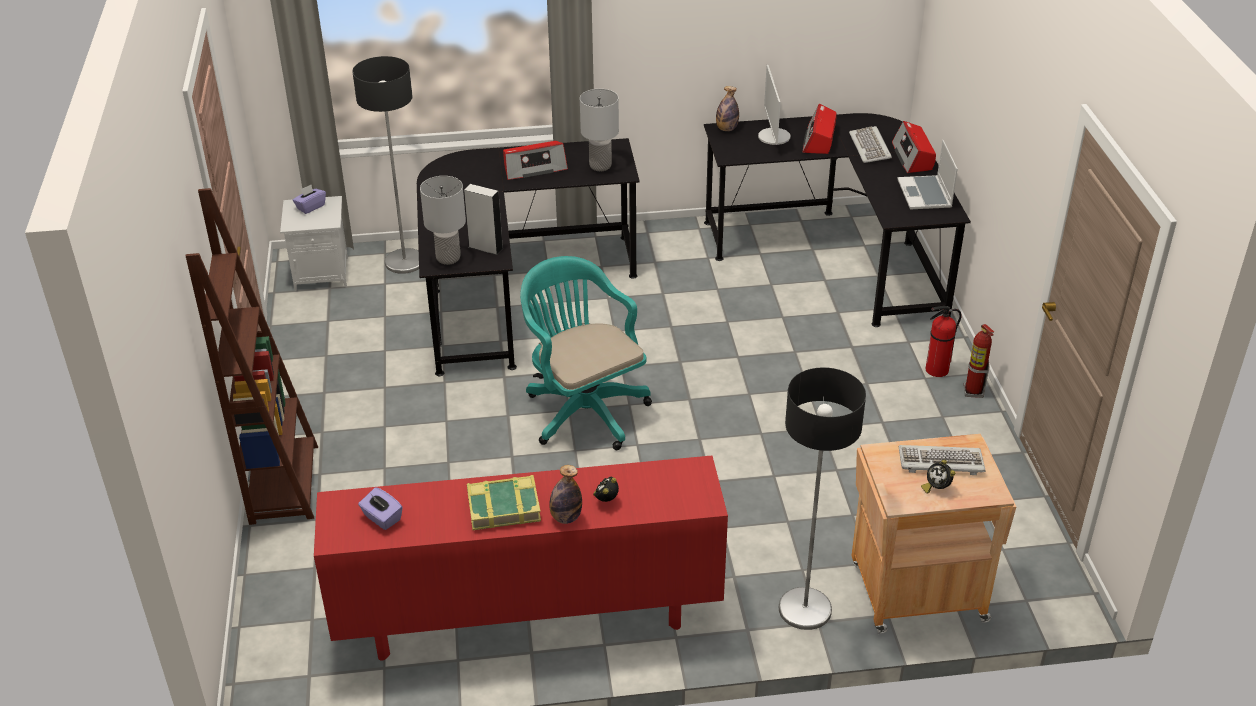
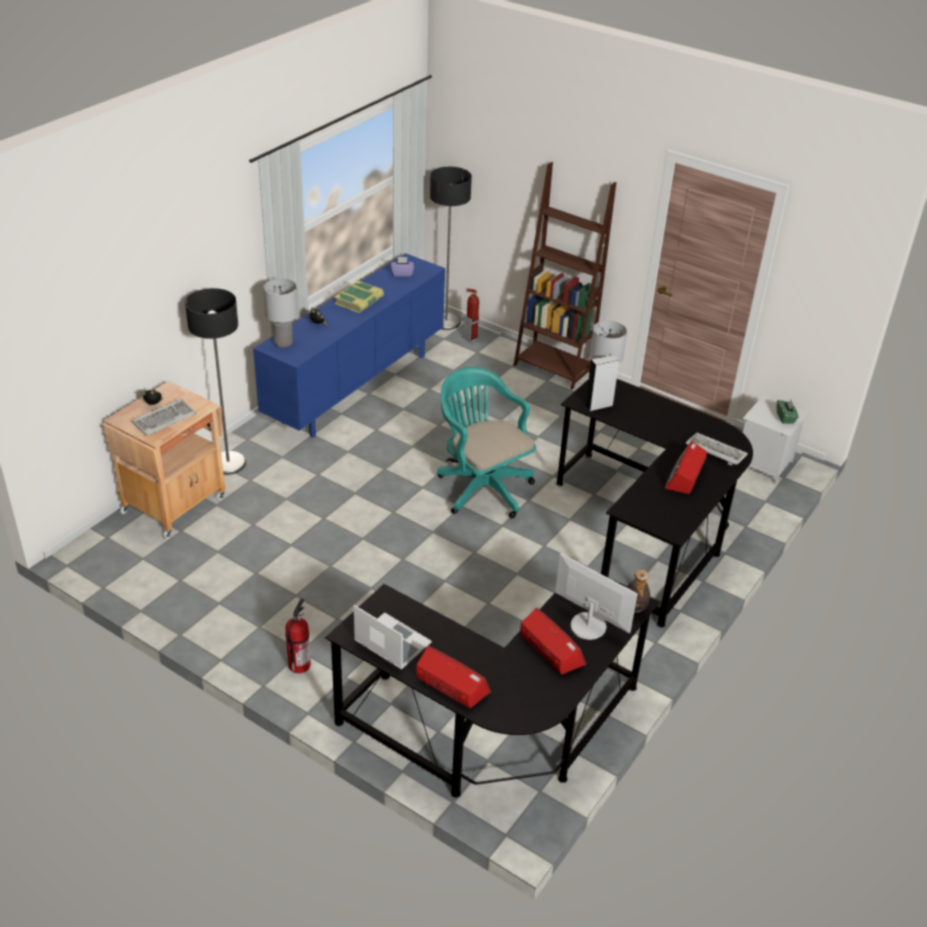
camera: 130 degrees right, 0 degrees up
purple tissue box [293,185,326,214] -> green tissue box [777,400,798,424]
red cabinet [314,456,728,661] -> blue cabinet [253,253,445,438]
floor lamp [353,56,419,274] -> floor lamp moved to [430,167,472,330]
turquoise office chair [520,256,652,450] -> turquoise office chair turned 135 degrees counterclockwise [437,367,536,518]
bottle [549,465,582,524] -> none
grey table lamp [580,89,619,172] -> grey table lamp moved to [263,278,298,348]
keyboard [849,126,892,163] -> keyboard moved to [685,433,748,466]
fire extinguisher [964,324,994,398] -> fire extinguisher moved to [463,288,480,343]

